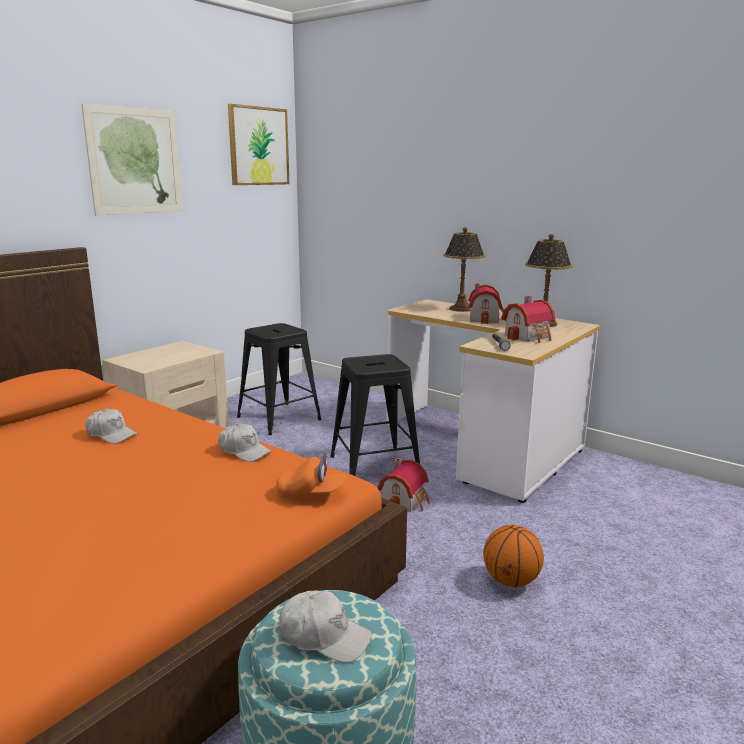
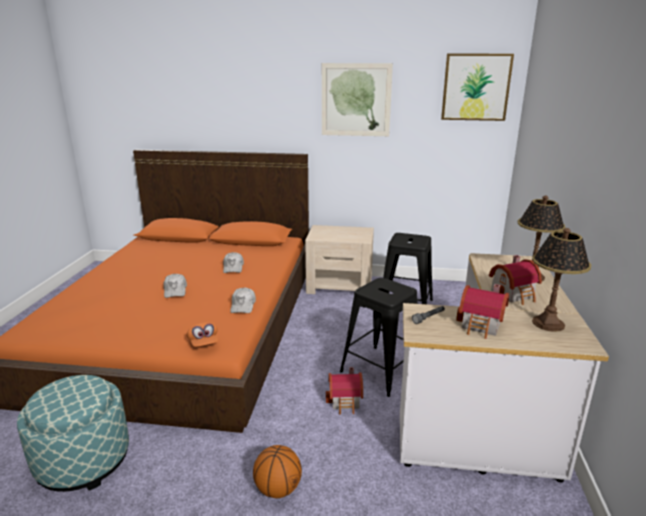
camera: 60 degrees right, 5 degrees up
white cap [279,590,372,663] -> white cap moved to [163,274,187,298]

